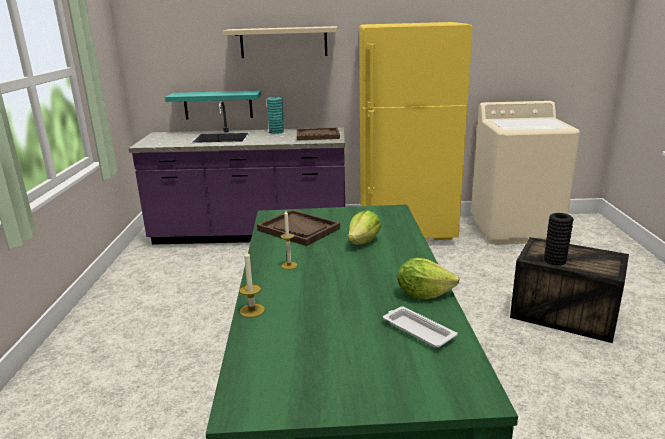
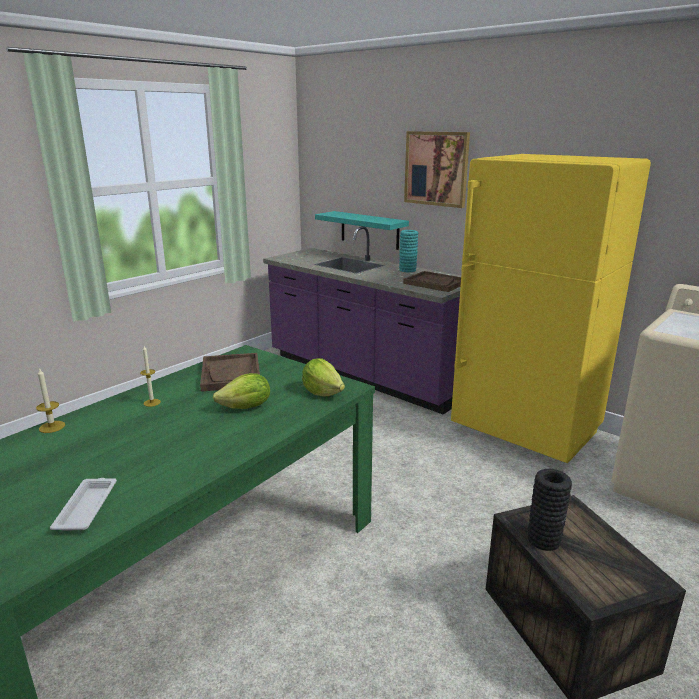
camera: 40 degrees right, 0 degrees up
beige shelf [223,26,337,58] -> picture [404,131,470,208]
lettuce [398,258,460,299] -> lettuce moved to [302,358,345,397]

